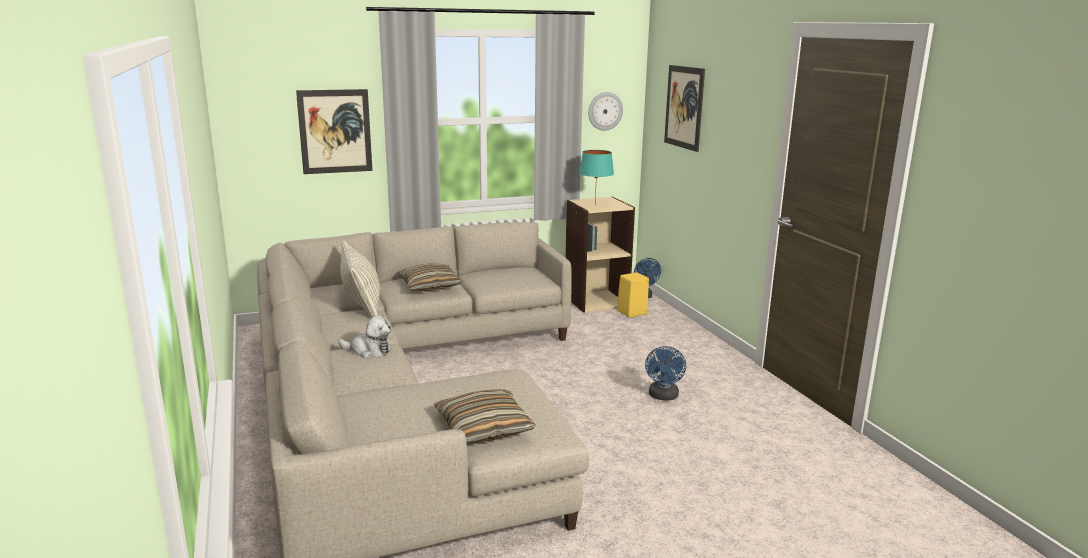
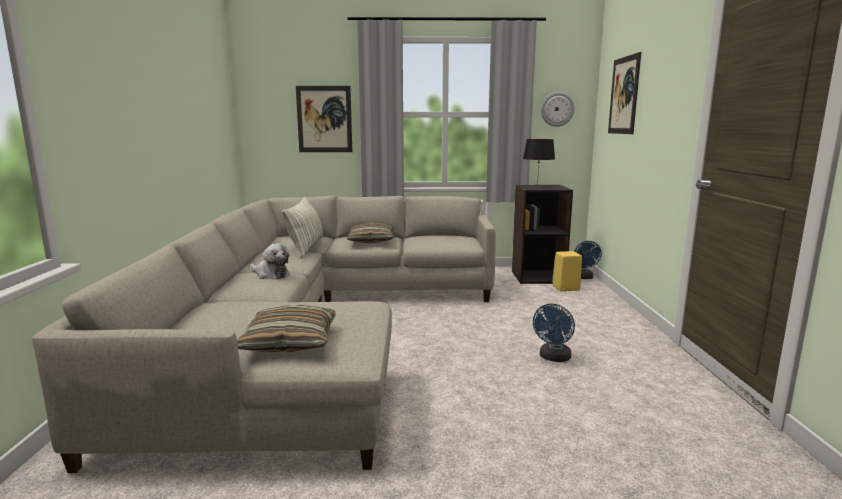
camera: 20 degrees right, 5 degrees down
beige bookcase [565,197,635,313] -> black bookcase [512,185,573,284]
turquoise table lamp [579,150,614,205] -> black table lamp [523,139,555,188]

